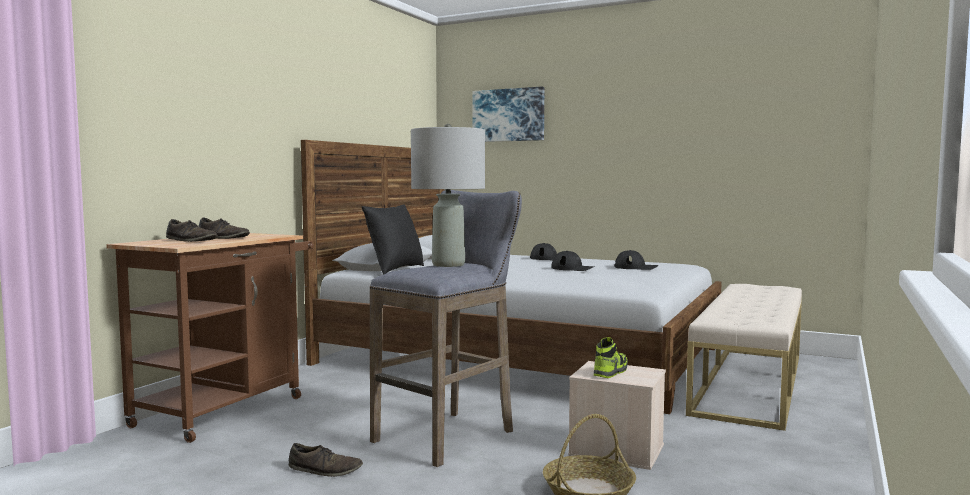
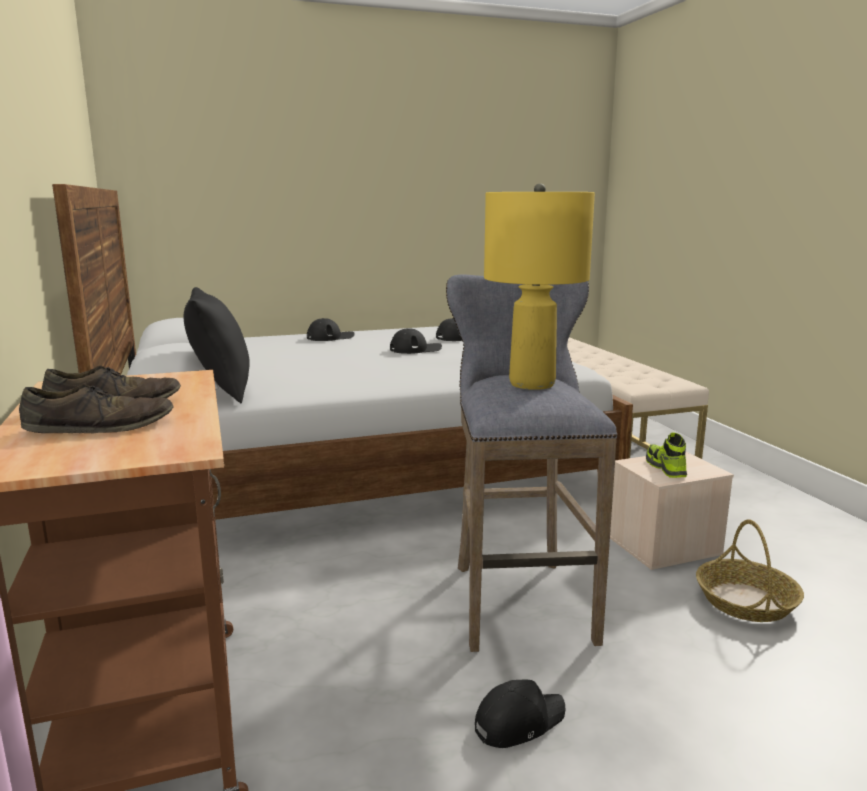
camera: 45 degrees left, 10 degrees up
brown shoe [289,443,363,477] -> black cap [475,679,565,748]
grey table lamp [411,124,485,267] -> yellow table lamp [484,183,595,390]
picture [472,87,544,142] -> none

